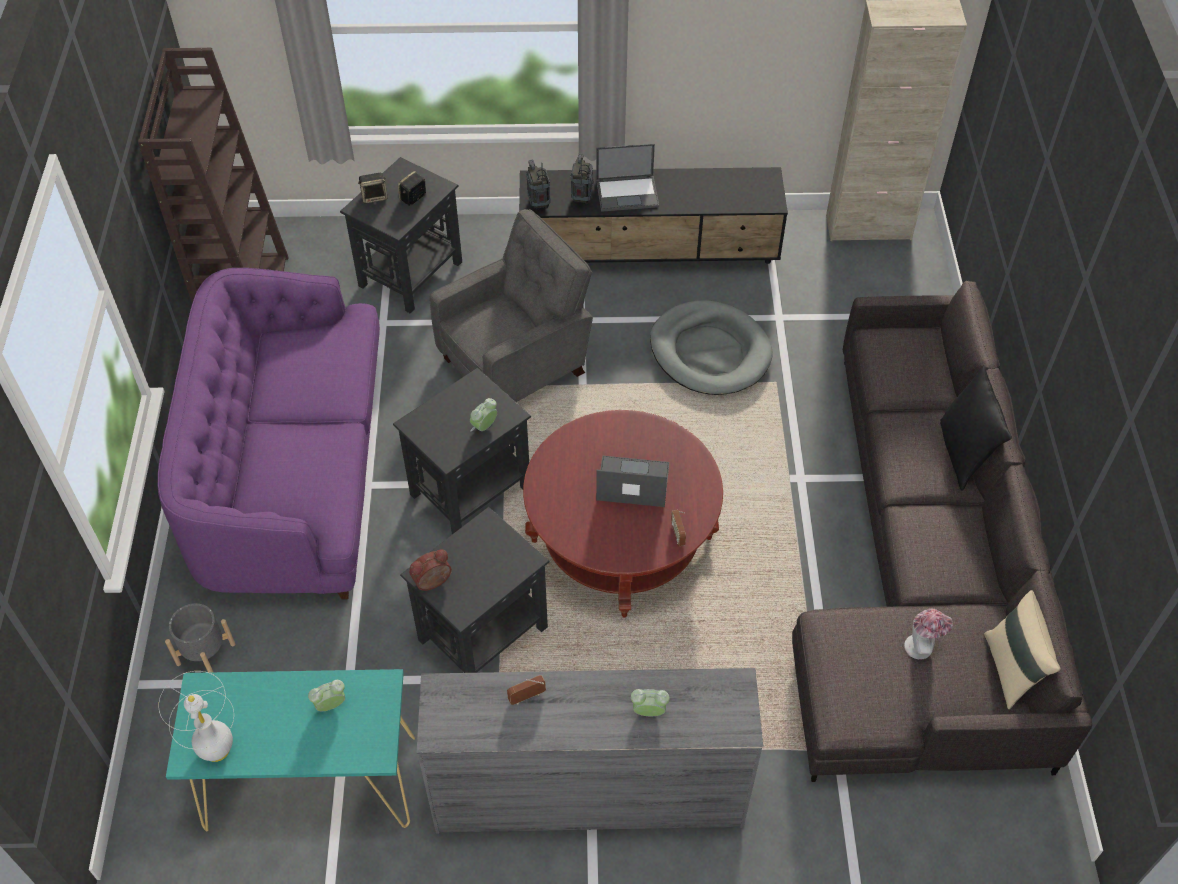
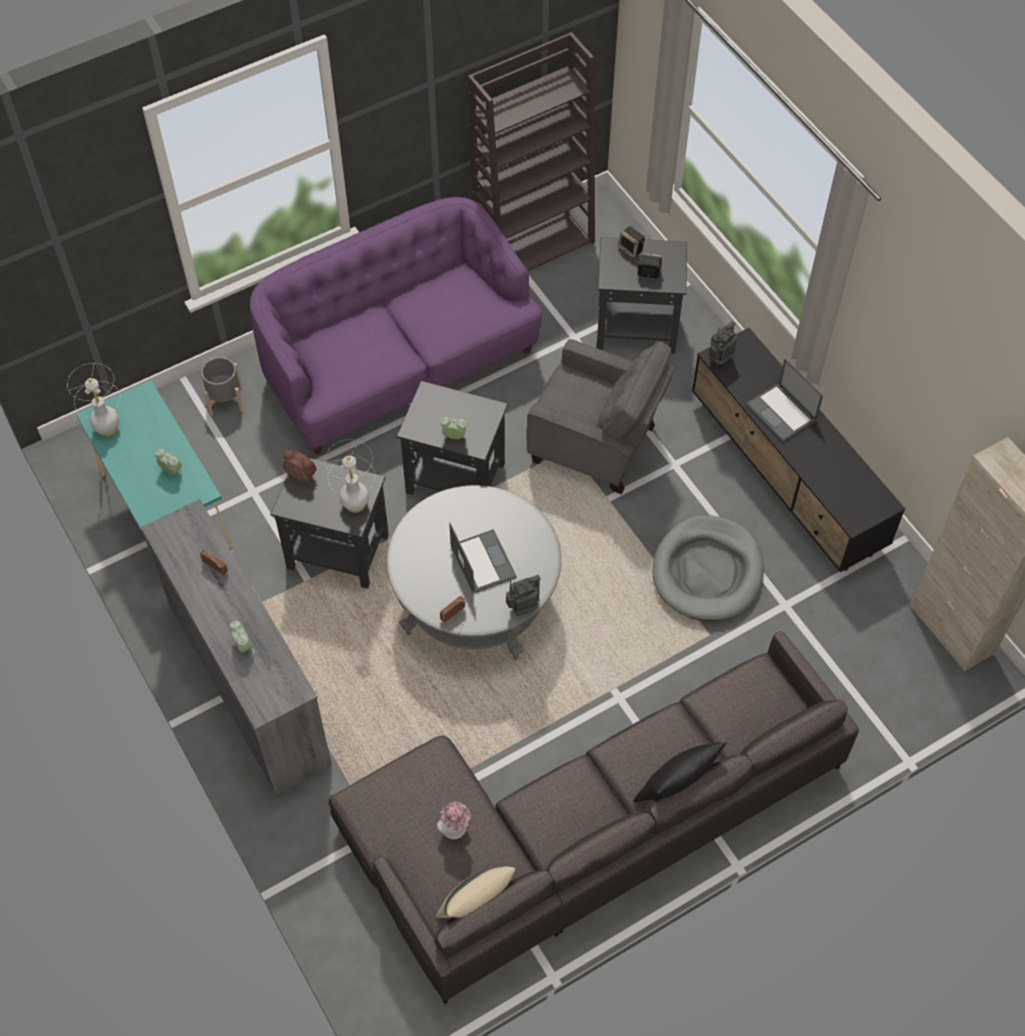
camera: 60 degrees right, 5 degrees up
red coffee table [523,410,723,617] -> grey coffee table [387,485,561,660]
radio [571,153,594,205] -> radio moved to [506,575,540,616]
none -> white table lamp [325,439,375,513]

